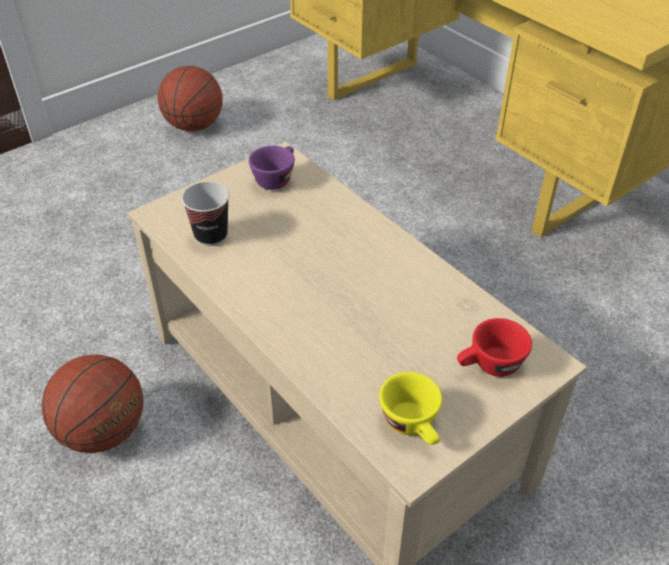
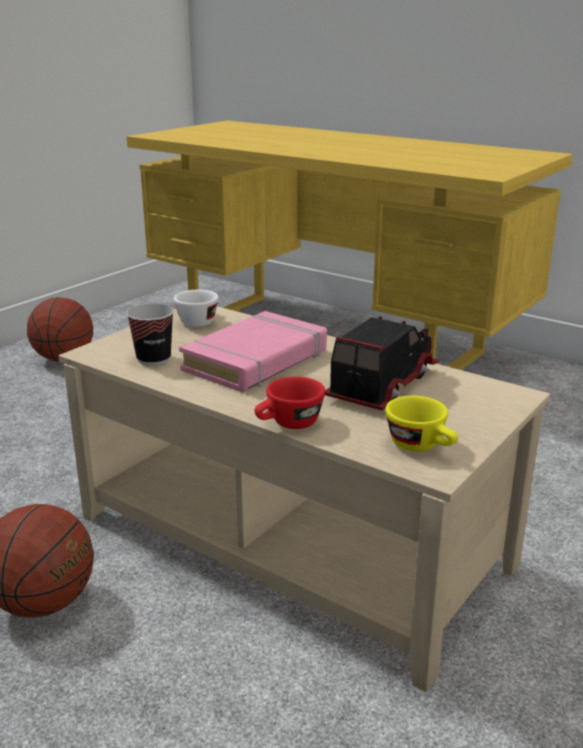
camera: 15 degrees left, 20 degrees down
purple cup [249,146,295,190] -> white cup [174,290,219,327]
red cup [457,318,532,377] -> red cup moved to [255,377,325,429]
none -> pink book [179,311,327,392]
none -> toy truck [325,316,440,410]

